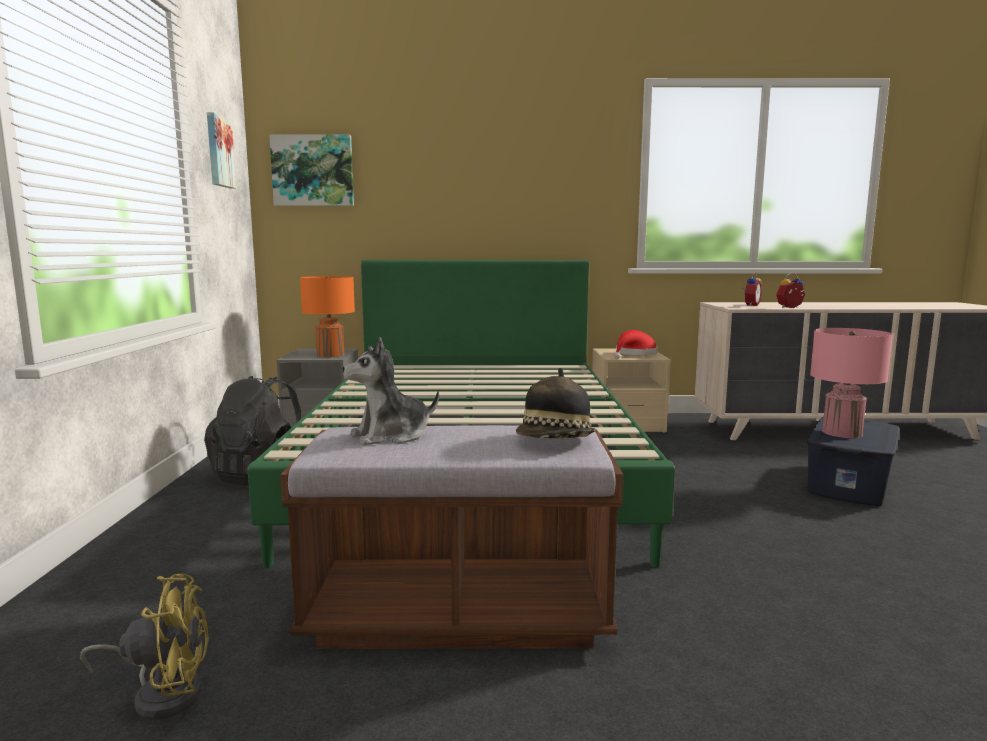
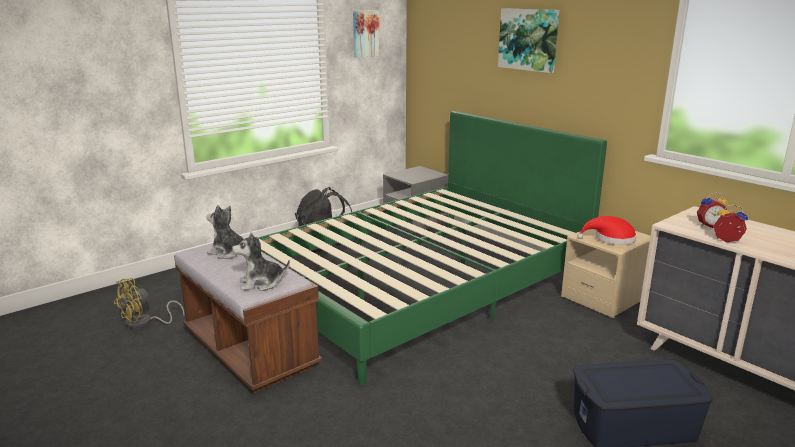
camera: 50 degrees right, 10 degrees up
yellow fan [80,574,209,720] -> yellow fan turned 90 degrees clockwise [114,278,184,329]
picture [269,135,354,206] -> picture moved to [498,8,559,73]
orange table lamp [300,276,355,357] -> none
hat [516,368,596,438] -> plush toy [232,232,290,291]
pink table lamp [810,328,893,438] -> none

